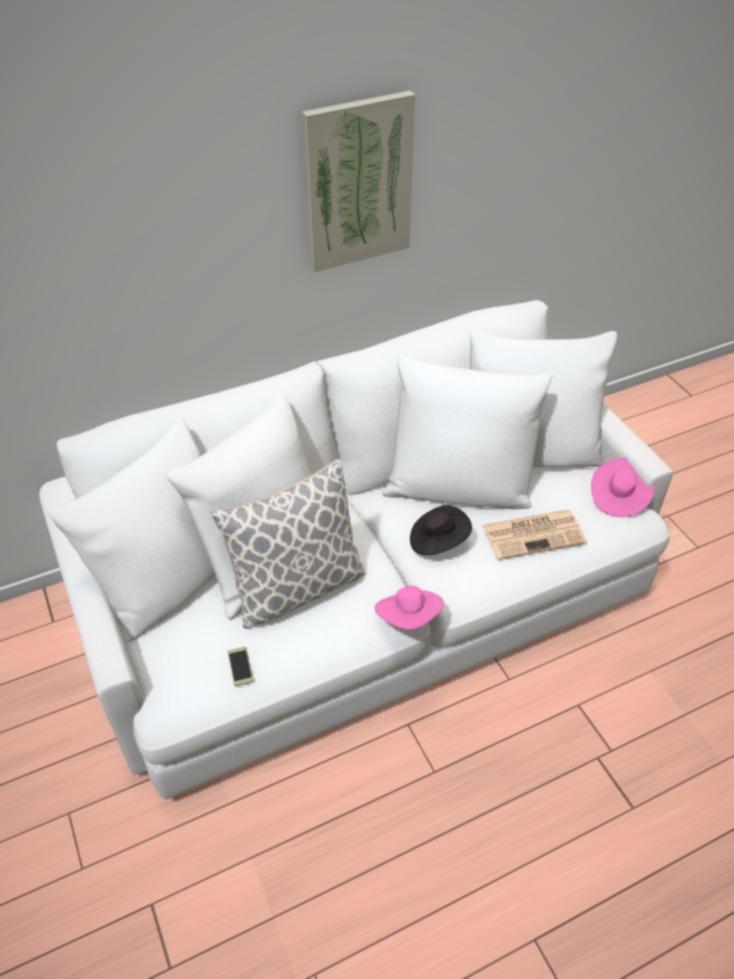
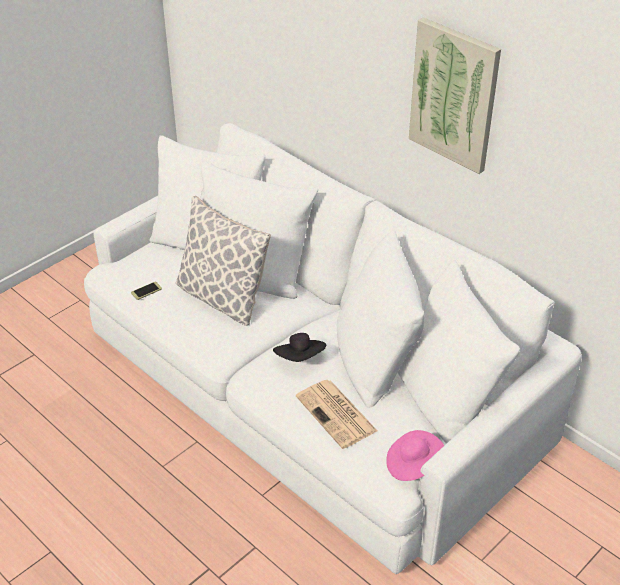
camera: 70 degrees right, 5 degrees down
pink hat [375,586,444,630] -> none

